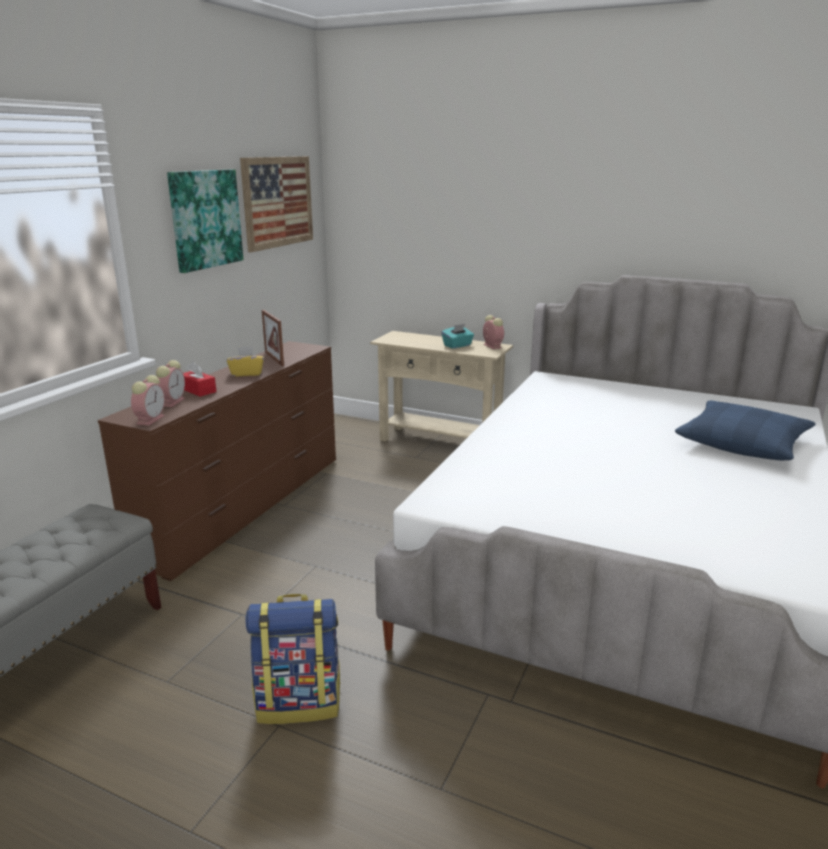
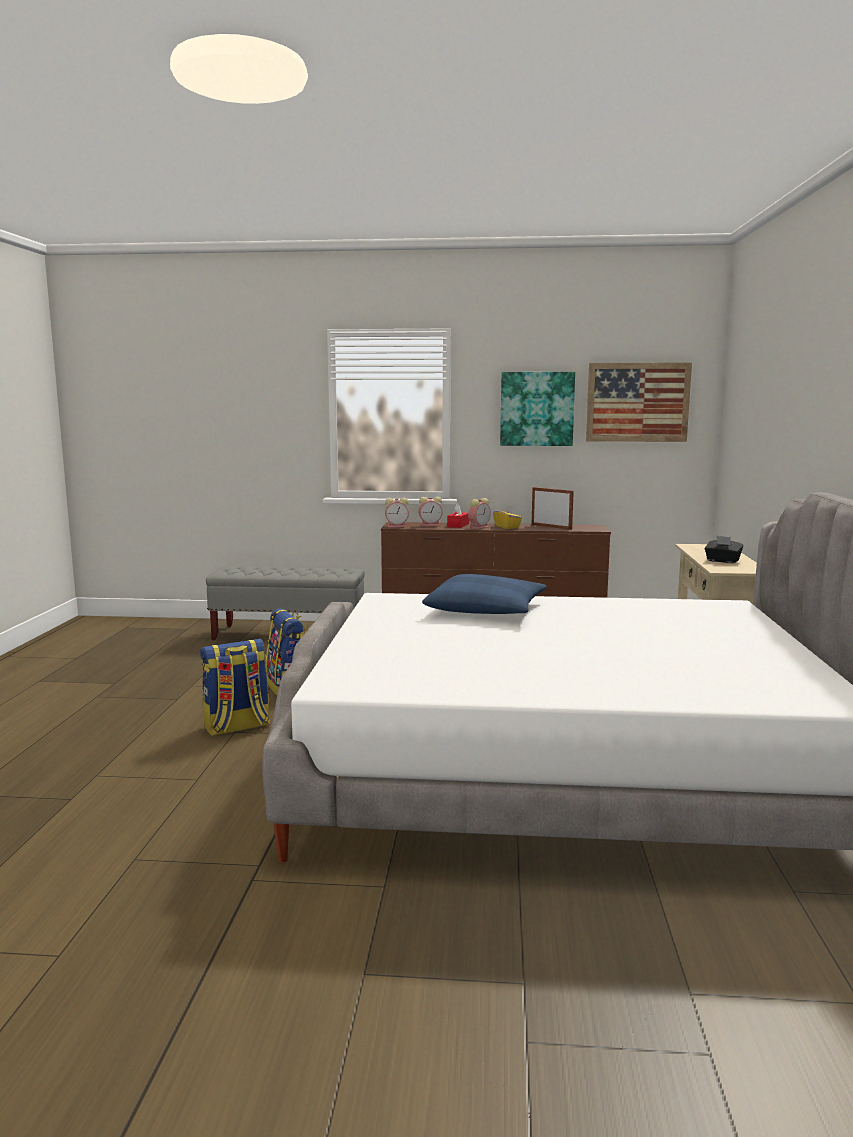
camera: 70 degrees right, 10 degrees down
picture frame [262,310,284,366] -> picture frame turned 90 degrees clockwise [532,487,574,530]
turquoise tissue box [441,324,474,349] -> black tissue box [705,535,743,563]
alarm clock [483,315,504,349] -> alarm clock moved to [468,498,491,529]
blue pillow [675,401,816,461] -> blue pillow moved to [422,574,547,614]
none -> backpack [200,639,271,736]

